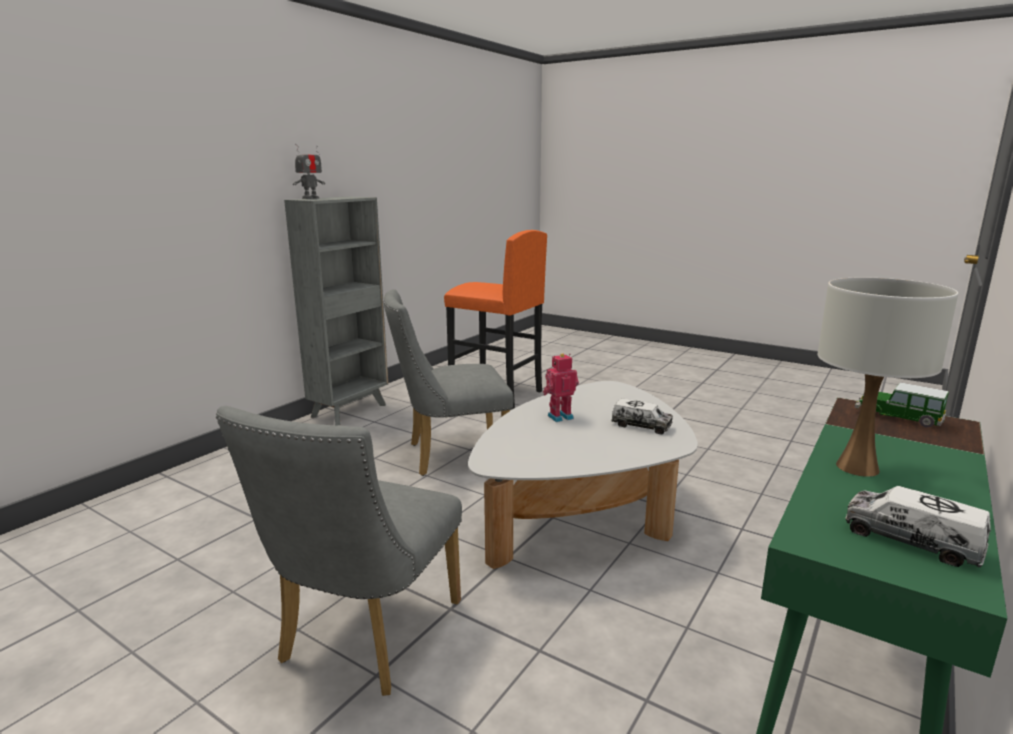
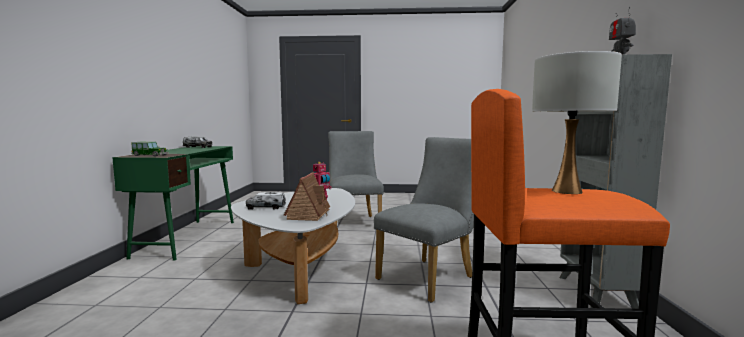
camera: 150 degrees right, 10 degrees down
white table lamp [818,277,958,477] -> white table lamp moved to [532,51,622,194]
none -> toy house [284,173,330,221]

